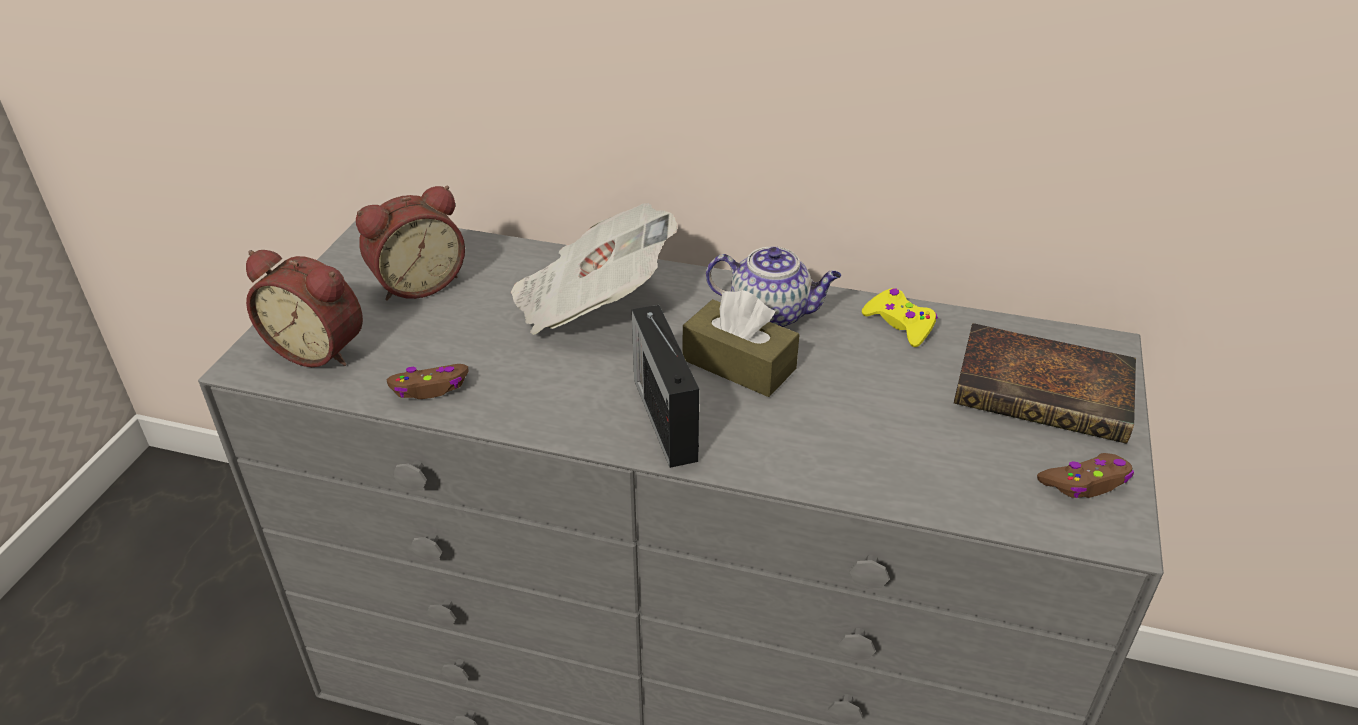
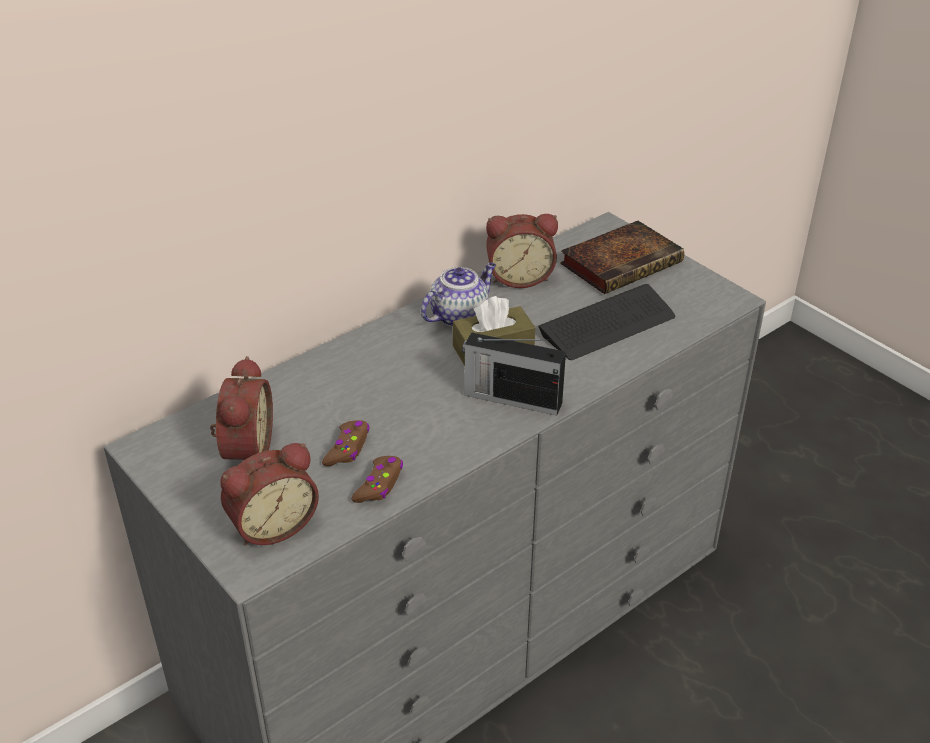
camera: 55 degrees left, 0 degrees up
newspaper [511,203,677,335] -> none
yellow game controller [862,288,938,347] -> alarm clock [486,214,558,288]
brown game controller [1037,453,1134,498] -> brown game controller moved to [322,420,369,466]
none -> keyboard [538,284,675,360]

